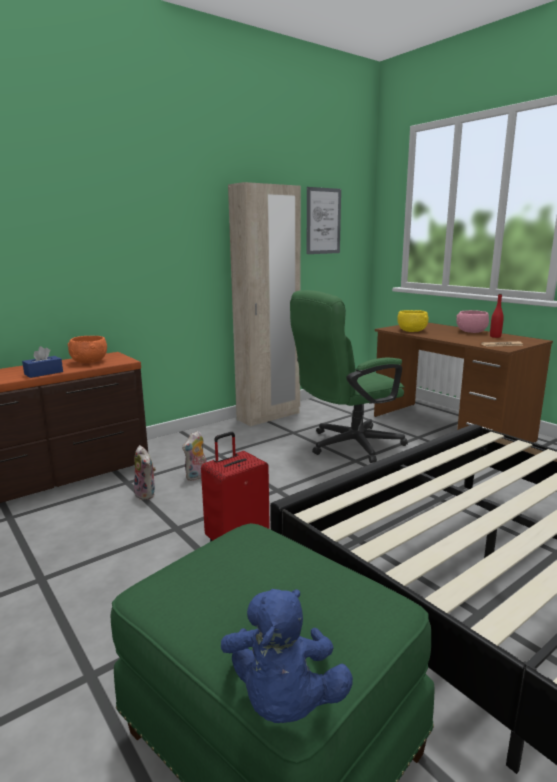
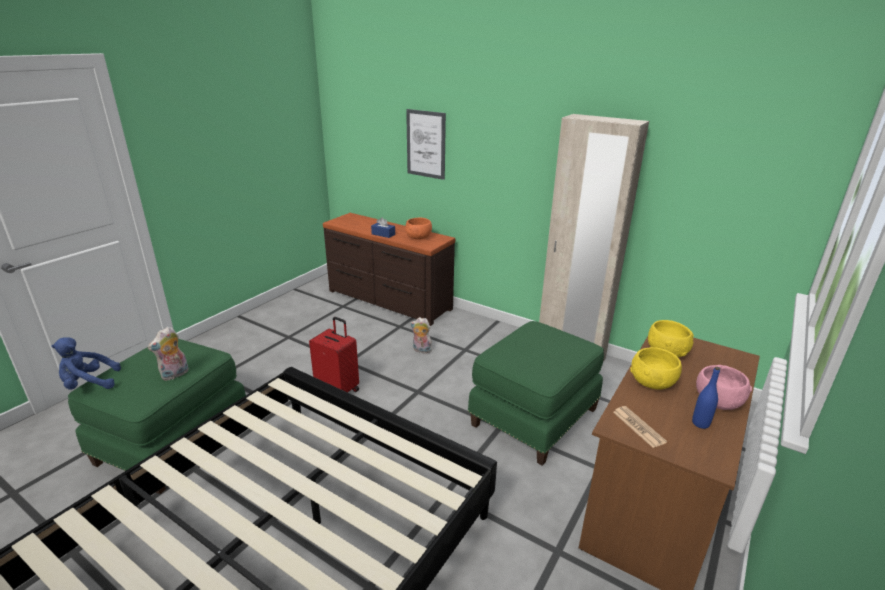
camera: 70 degrees right, 10 degrees up
plush toy [134,445,156,500] -> plush toy moved to [147,327,189,381]
green office chair [290,290,408,463] -> green ottoman [468,321,604,466]
picture [306,187,341,254] -> picture moved to [406,109,446,180]
red bottle [490,294,504,338] -> blue bottle [692,367,720,429]
none -> yellow bowl [630,347,682,390]

